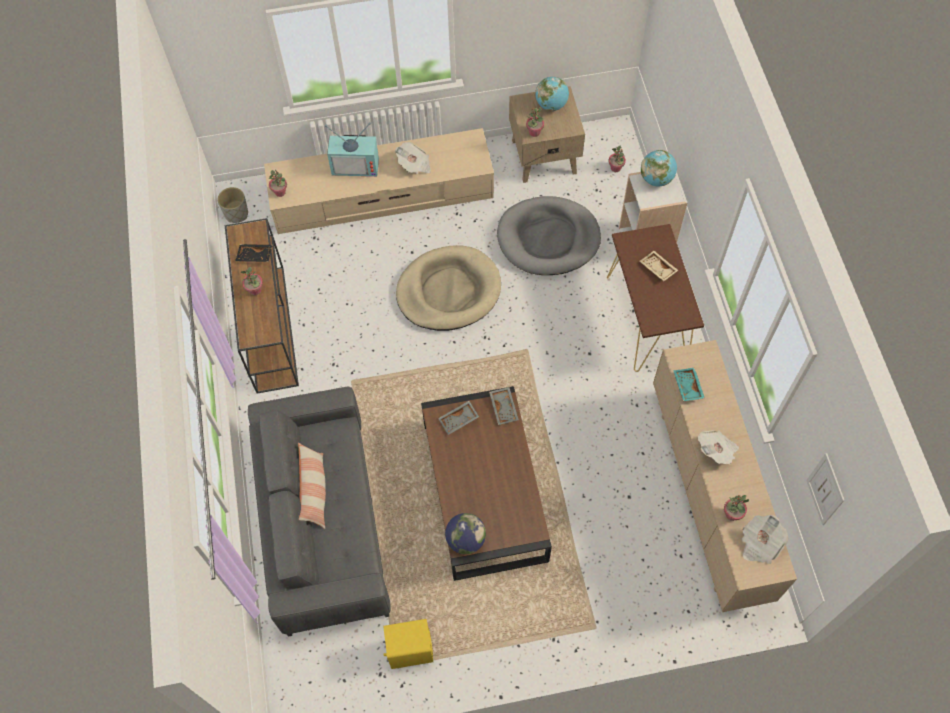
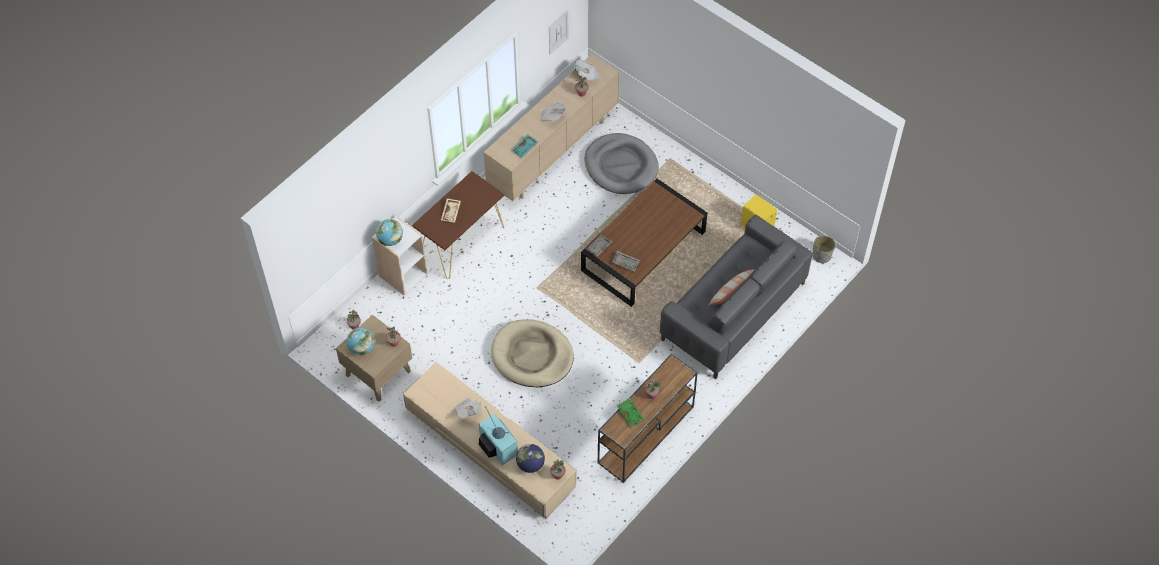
camera: 130 degrees left, 5 degrees down
grey planter [218,187,248,223] -> grey planter moved to [813,235,835,264]
black tray [235,244,273,262] -> green tray [616,398,644,427]
globe [445,513,486,554] -> globe moved to [516,444,545,473]
grey dog bed [497,196,601,275] -> grey dog bed moved to [584,133,659,194]

